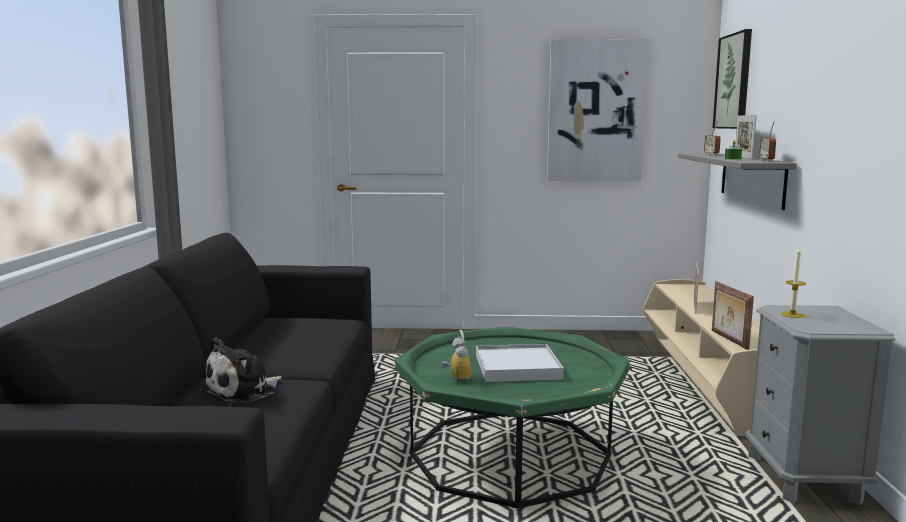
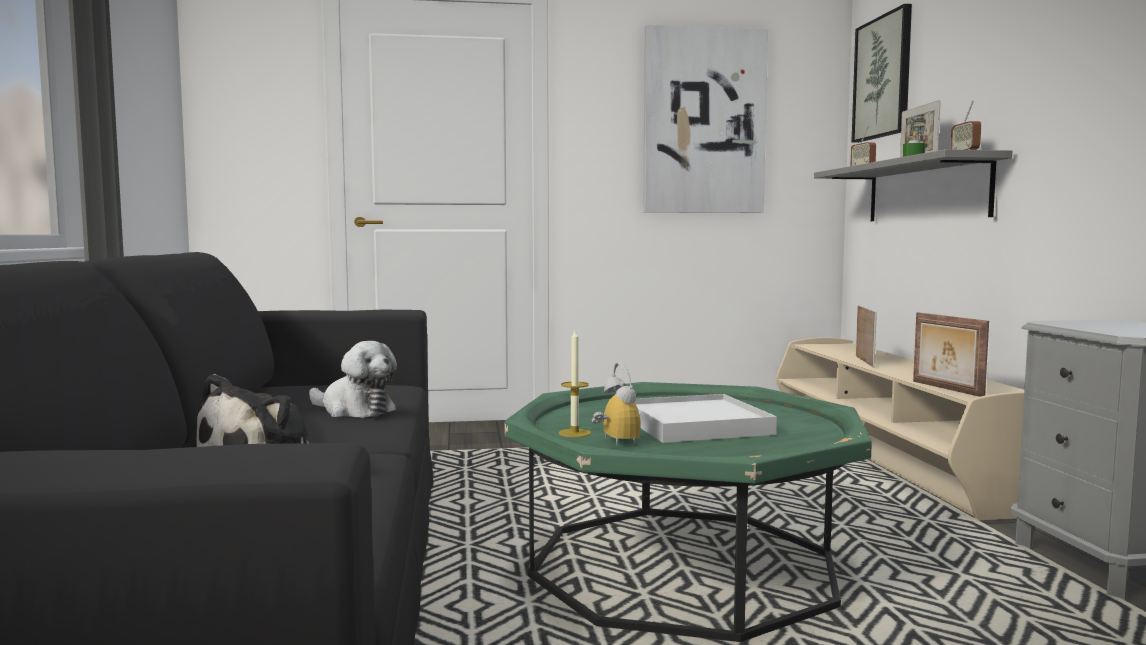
camera: 10 degrees left, 5 degrees down
candle [781,247,806,318] -> candle moved to [559,330,591,437]
none -> plush toy [309,341,397,418]

